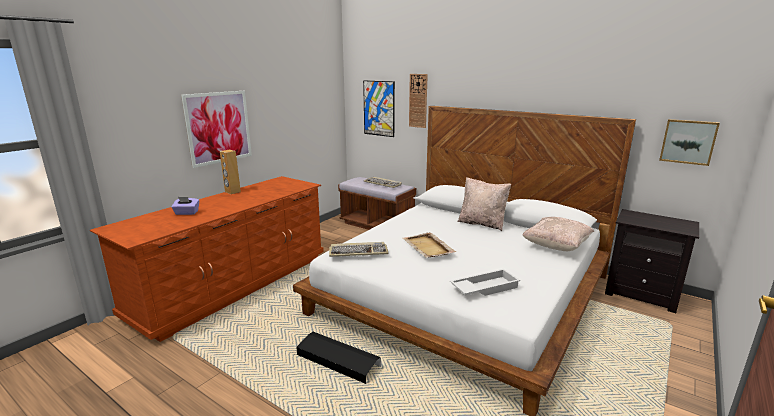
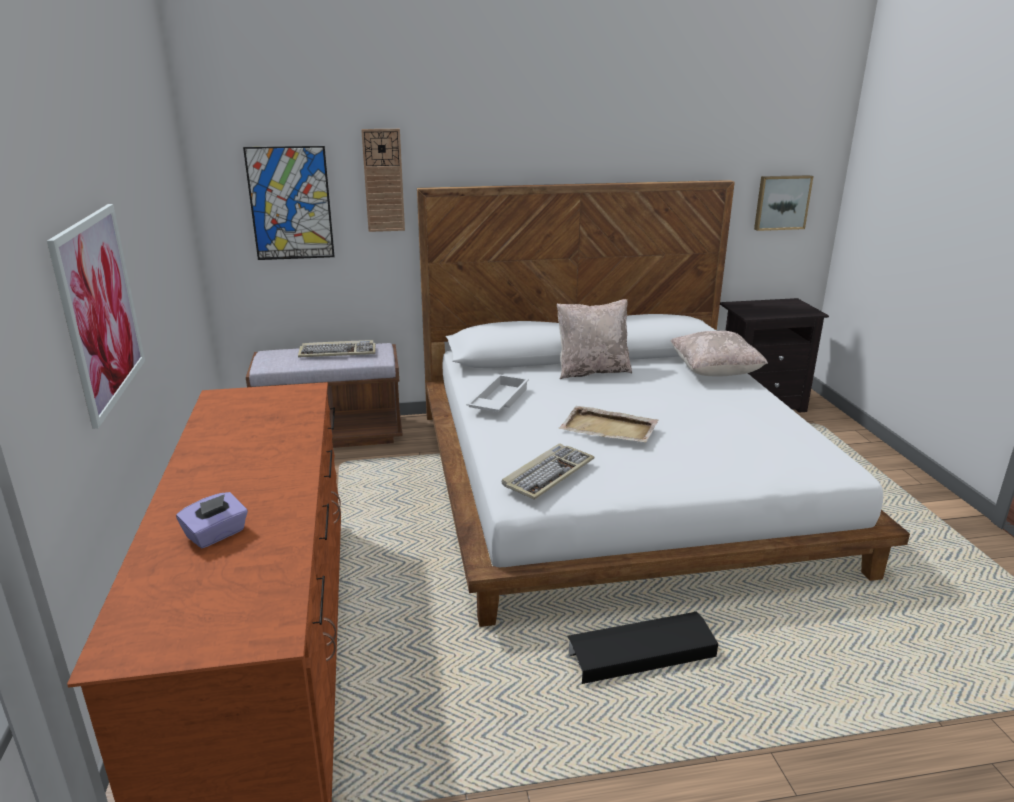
camera: 45 degrees left, 5 degrees up
brown speaker [220,150,241,194] -> none
white tray [450,269,521,296] -> white tray moved to [466,374,529,412]

